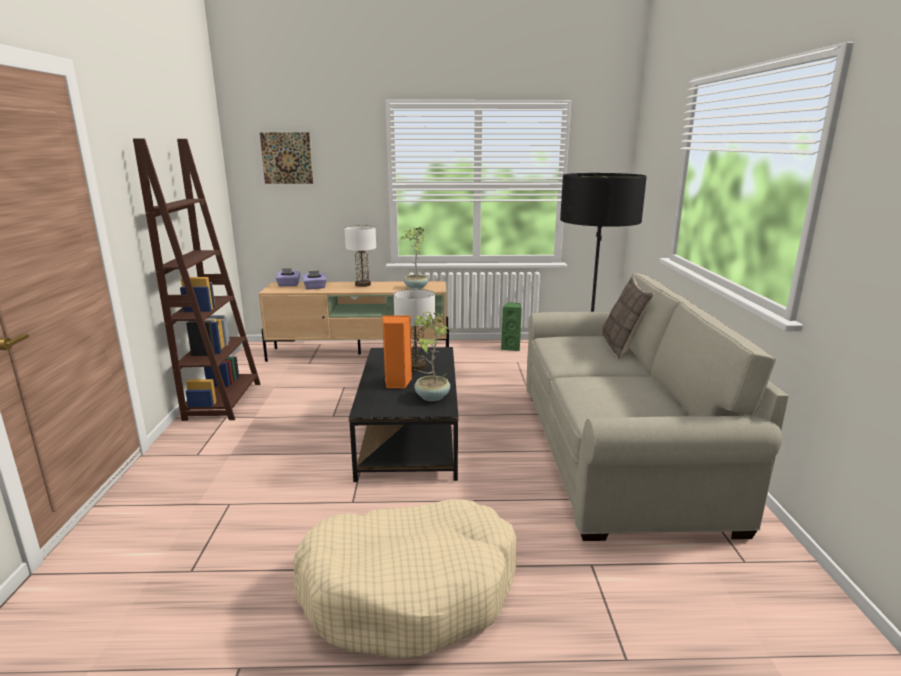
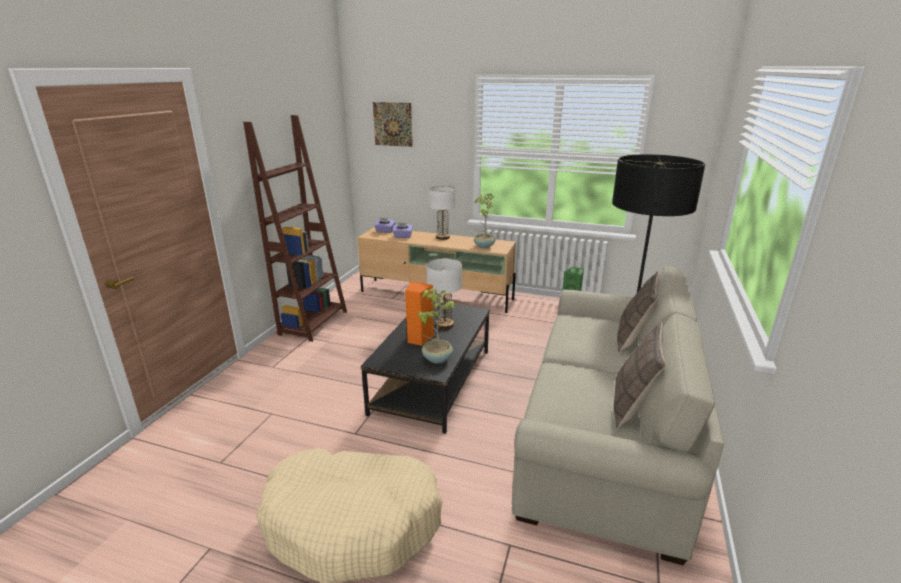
camera: 20 degrees right, 5 degrees up
none -> pillow [614,321,666,429]

